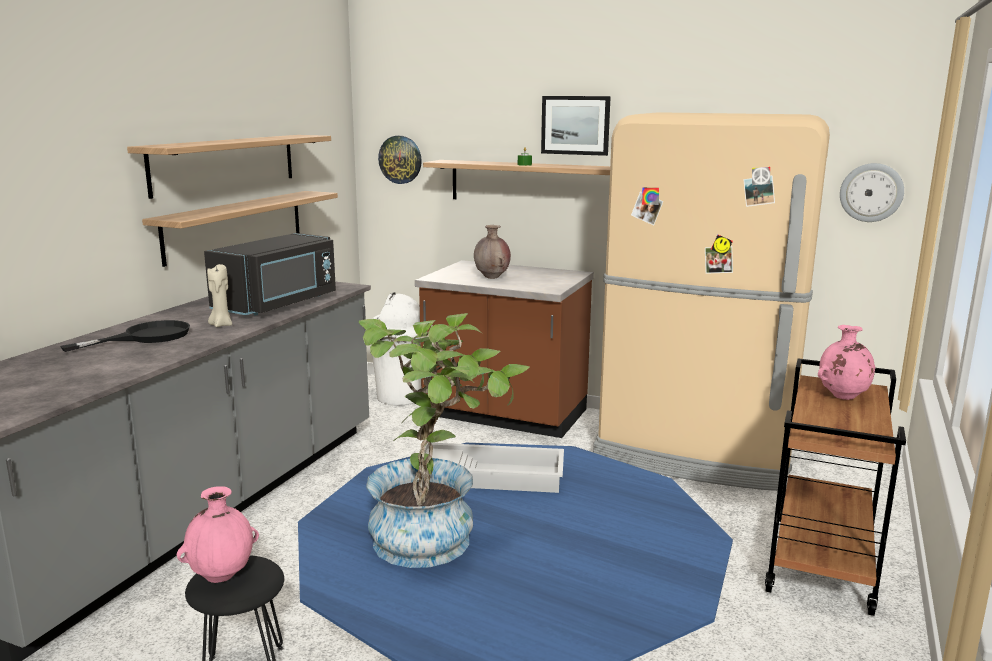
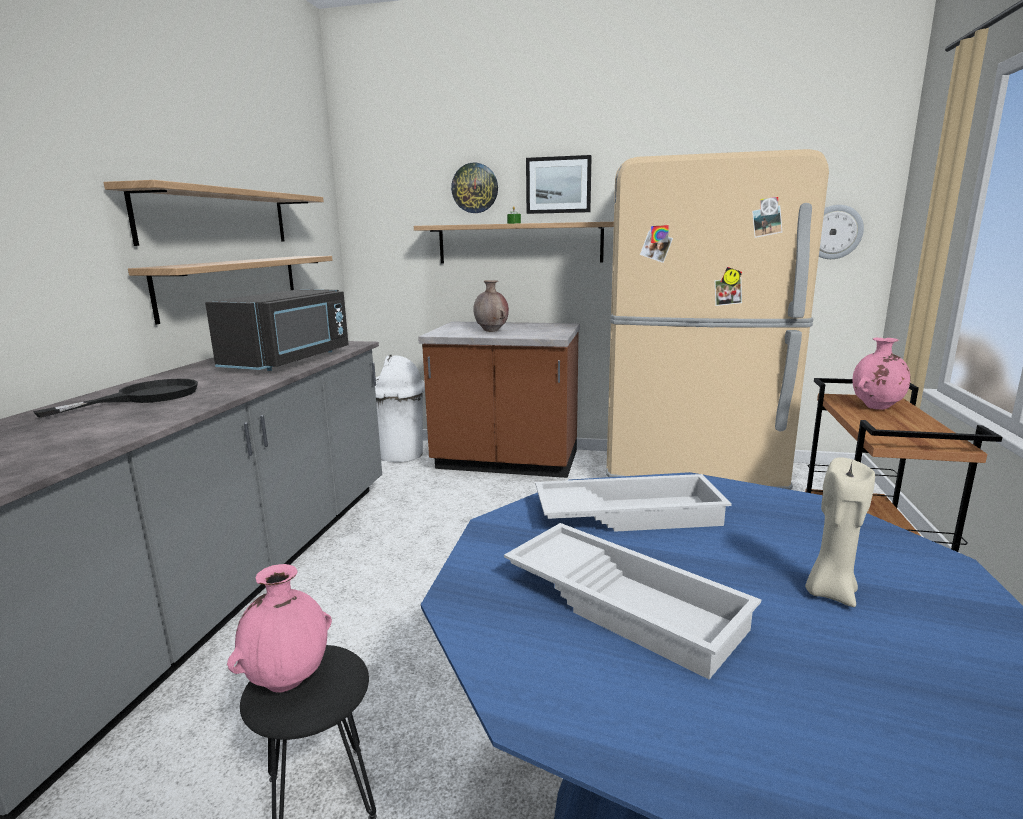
camera: 10 degrees left, 0 degrees up
beige candle [207,264,232,327] -> beige candle moved to [805,457,875,607]
potted plant [358,313,530,568] -> white tray [504,523,761,679]
wall clock [378,136,422,184] -> wall clock moved to [451,163,498,213]

